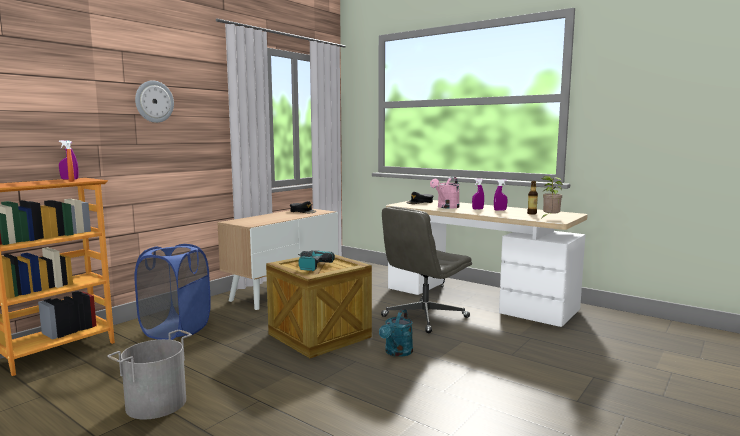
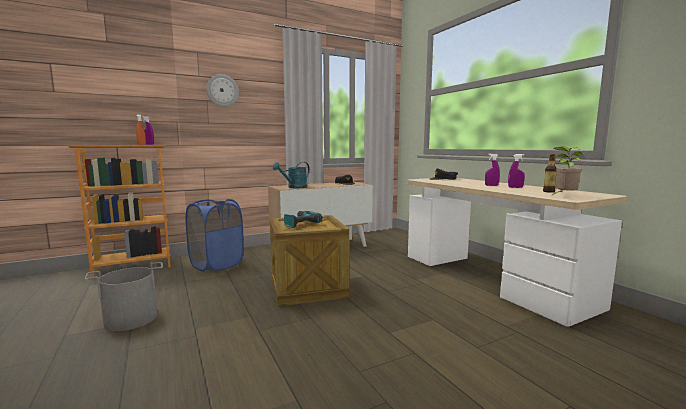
camera: 25 degrees right, 0 degrees up
turquoise watering can [379,309,413,357] -> turquoise watering can moved to [273,162,310,188]
grey office chair [381,206,472,333] -> none
pink watering can [430,177,460,208] -> none

